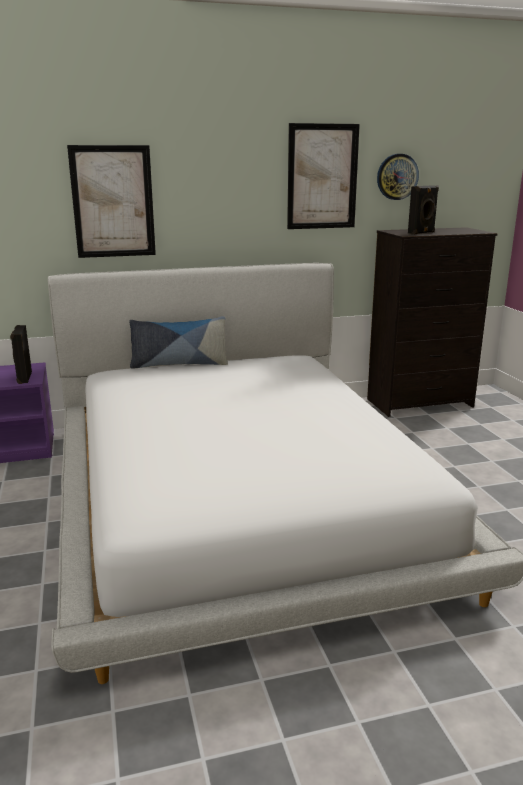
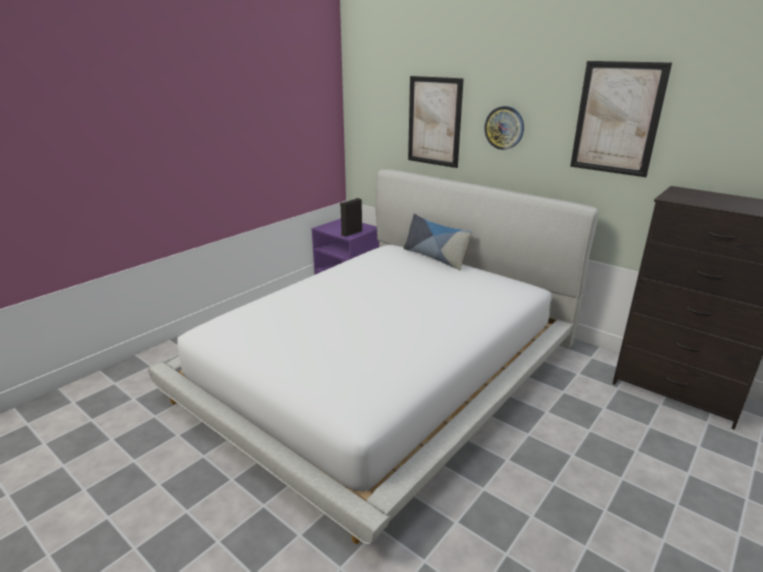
camera: 55 degrees right, 5 degrees up
wall clock [377,154,419,200] -> wall clock moved to [484,106,524,150]
black speaker [408,185,439,235] -> none

